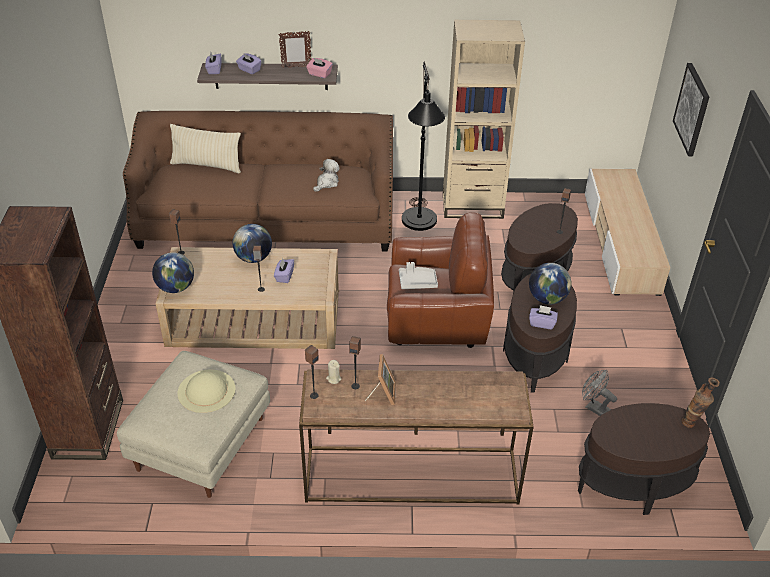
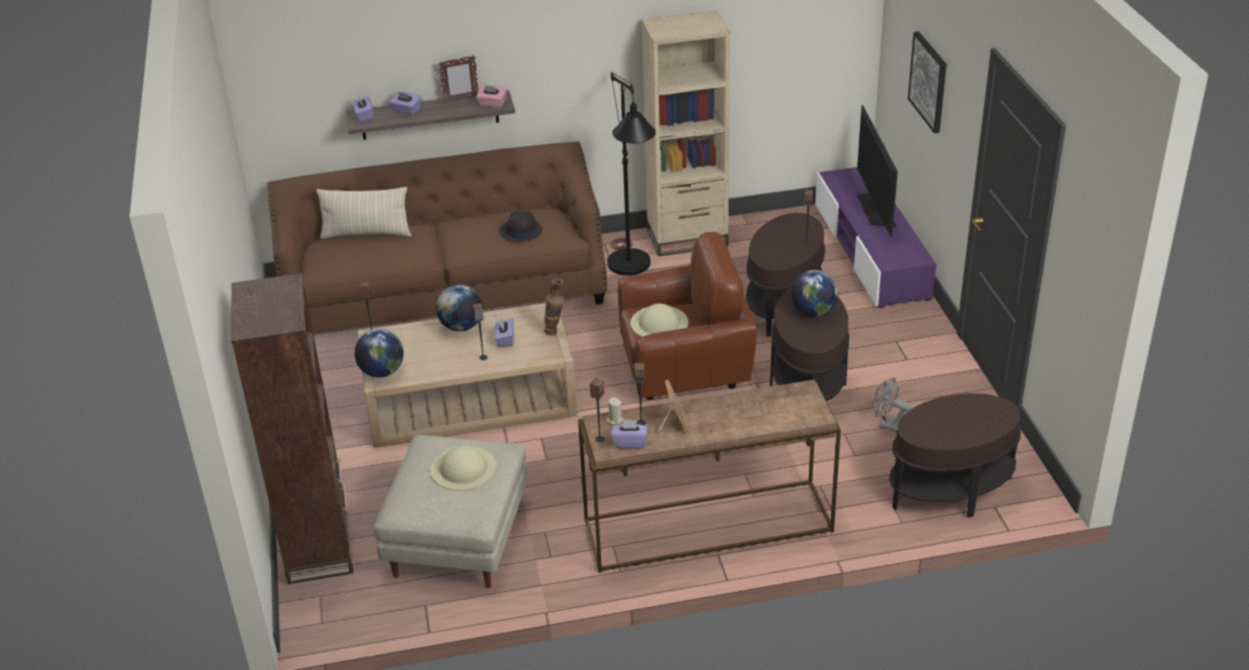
camera: 10 degrees left, 5 degrees down
plush toy [313,159,339,192] -> black hat [499,211,543,242]
grey tray [399,262,438,289] -> beige hat [631,303,688,337]
purple tissue box [529,305,558,329] -> purple tissue box moved to [611,419,647,449]
beige tv stand [585,168,670,296] -> purple tv stand [815,167,936,308]
vase [682,378,720,428] -> vase moved to [544,278,564,336]
none -> television [857,105,898,237]

